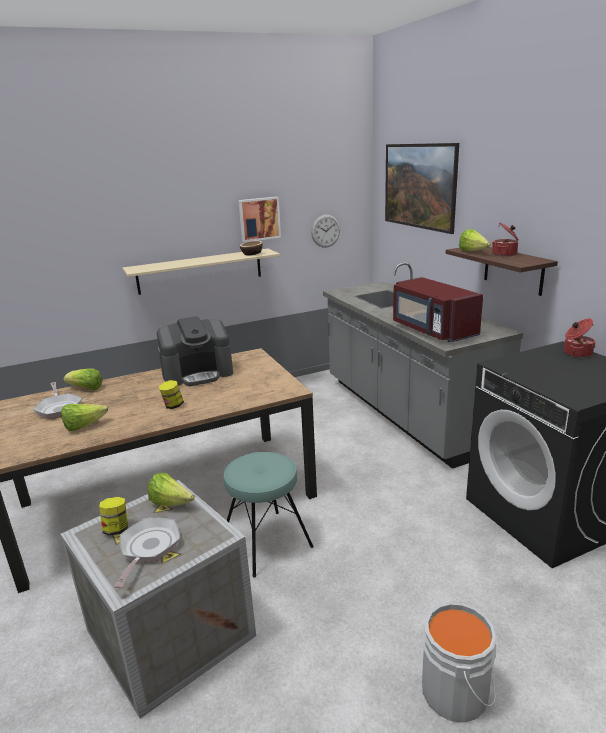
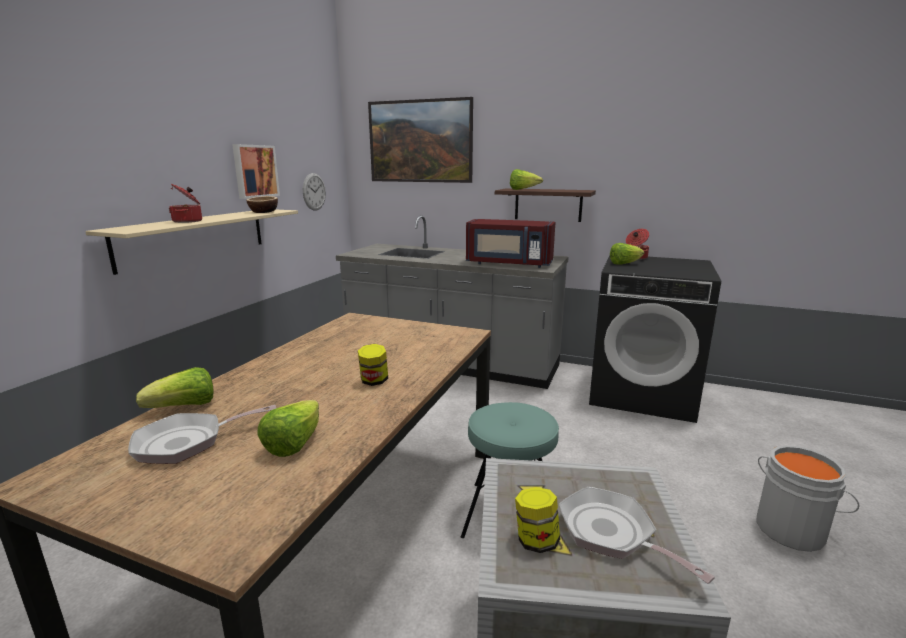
camera: 45 degrees left, 5 degrees down
frying pan [33,382,82,419] -> frying pan turned 135 degrees clockwise [128,405,276,464]
lettuce [148,473,195,506] -> lettuce moved to [610,243,645,265]
coffee machine [157,316,233,386] -> none
cooking pot [492,222,518,256] -> cooking pot moved to [169,184,202,223]

